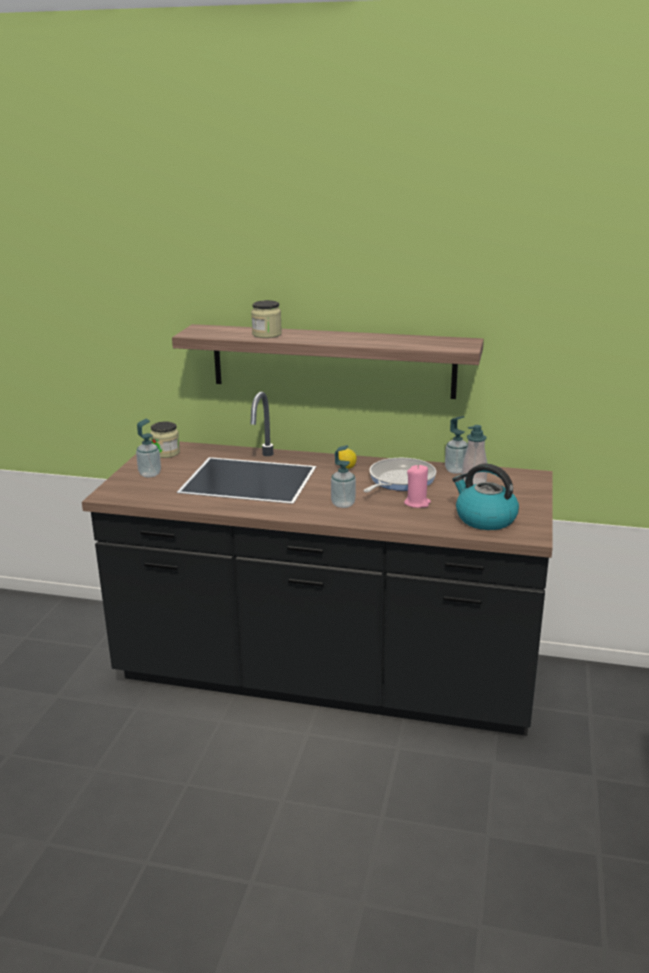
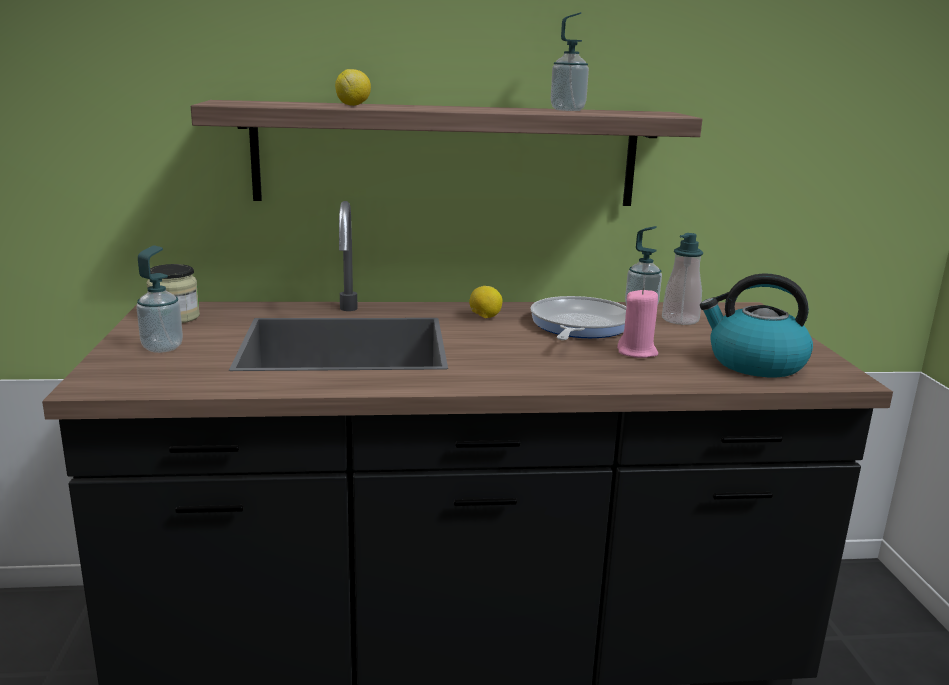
camera: 20 degrees left, 5 degrees down
jar [251,300,282,338] -> lemon [335,69,371,106]
soap dispenser [331,445,356,508] -> soap dispenser moved to [551,12,589,111]

